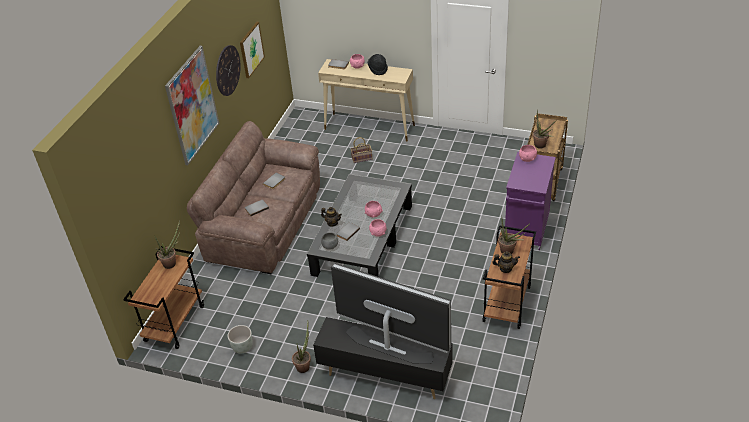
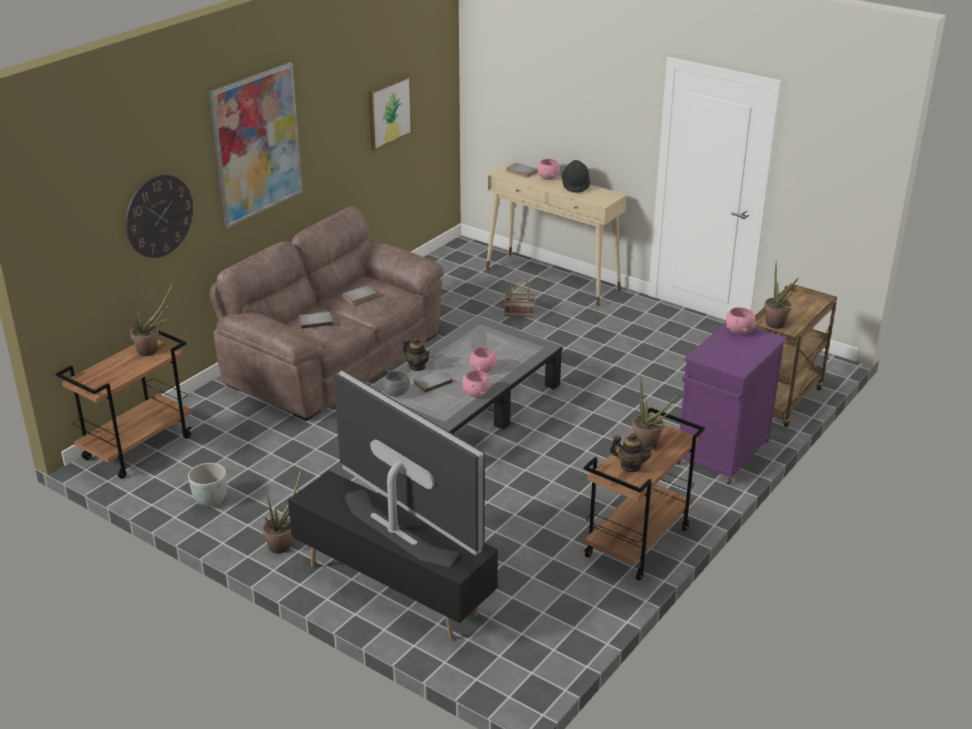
camera: 15 degrees right, 10 degrees down
wall clock [216,45,240,96] -> wall clock moved to [125,174,193,258]

